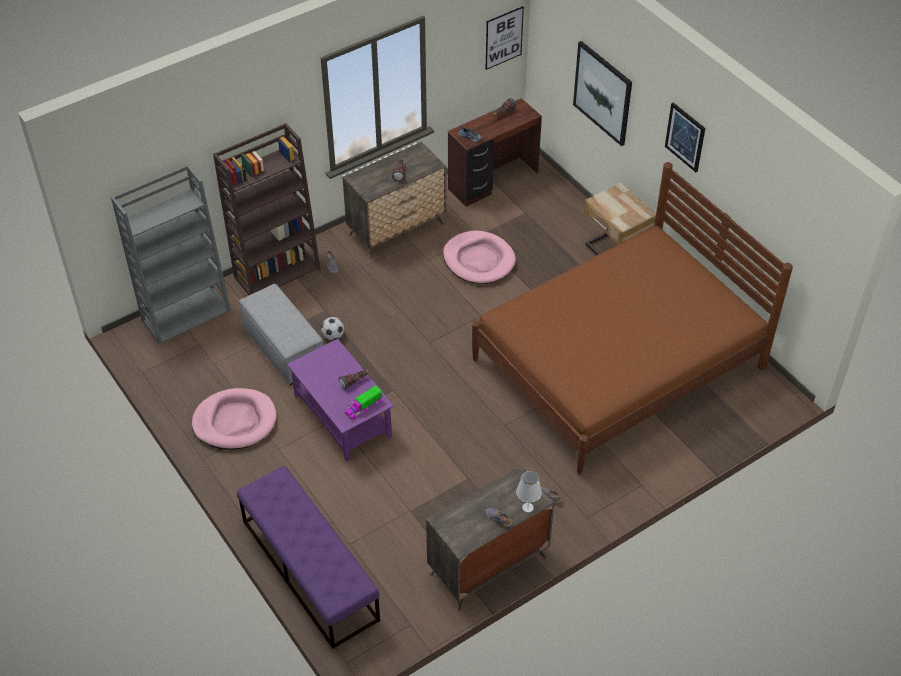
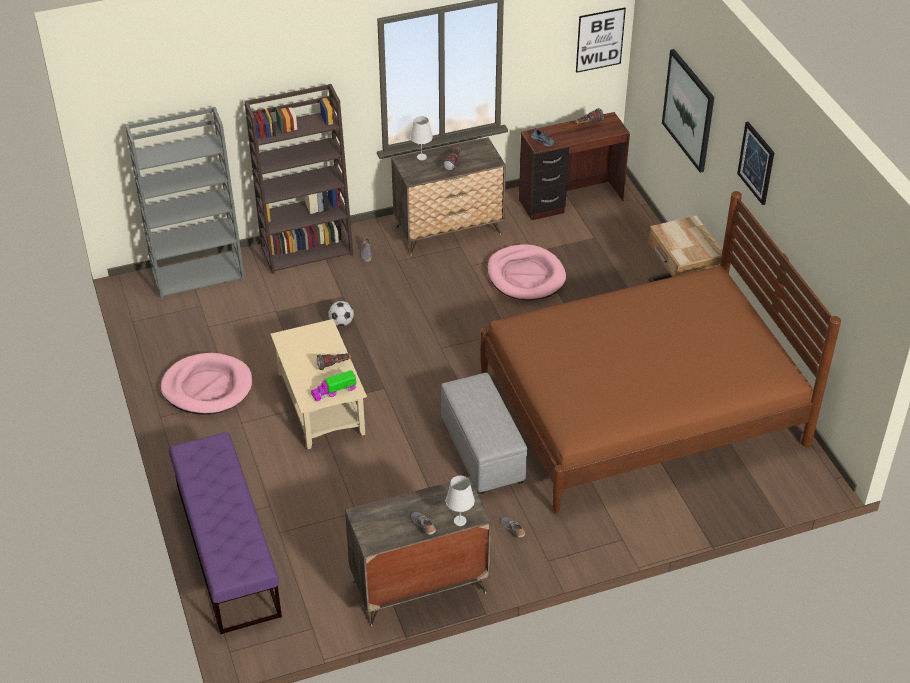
camera: 15 degrees right, 5 degrees down
grey ottoman [239,284,323,385] -> grey ottoman moved to [441,373,527,494]
purple coffee table [287,339,394,462] -> beige coffee table [270,319,367,449]
none -> white table lamp [410,116,433,160]

